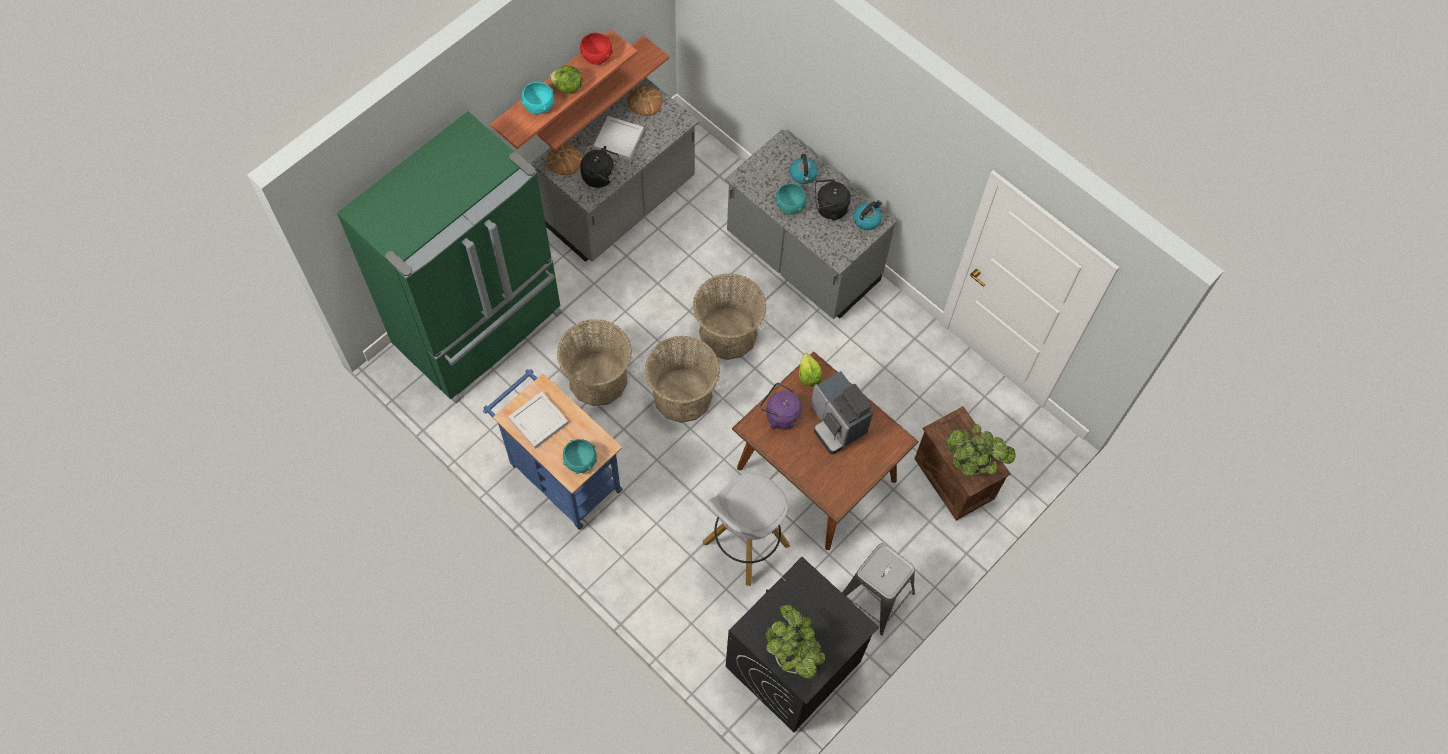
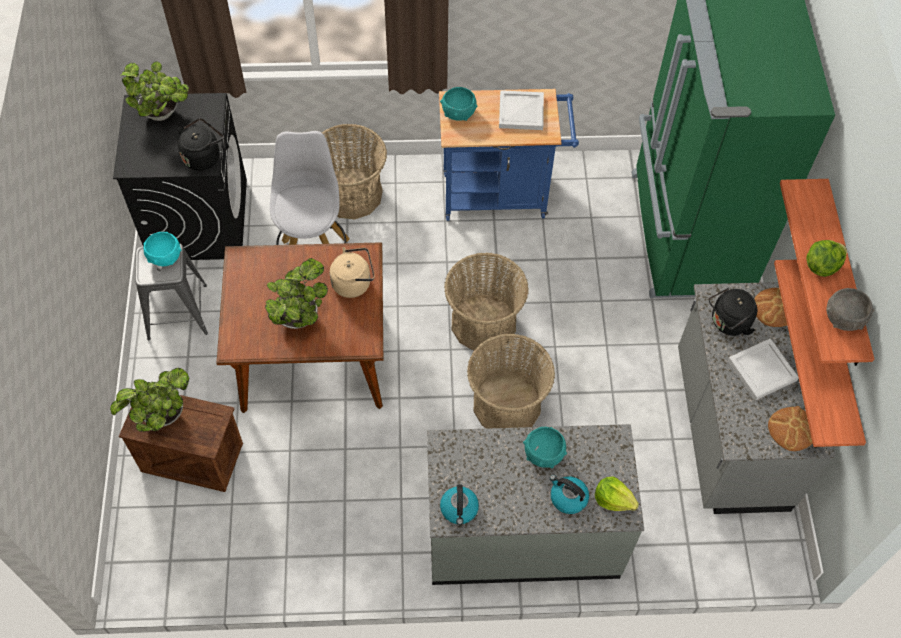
camera: 135 degrees right, 5 degrees down
turquoise bowl [521,82,555,115] -> turquoise bowl moved to [143,232,181,266]
basket [557,319,632,406] -> basket moved to [321,124,387,219]
red bowl [580,33,613,65] -> grey bowl [826,288,874,331]
purple kettle [760,383,802,430] -> beige kettle [330,247,375,298]
lettuce [799,353,823,387] -> lettuce moved to [595,477,639,511]
coffee machine [811,371,873,455] -> potted plant [265,258,328,329]
black kettle [815,179,851,221] -> black kettle moved to [178,118,224,171]

